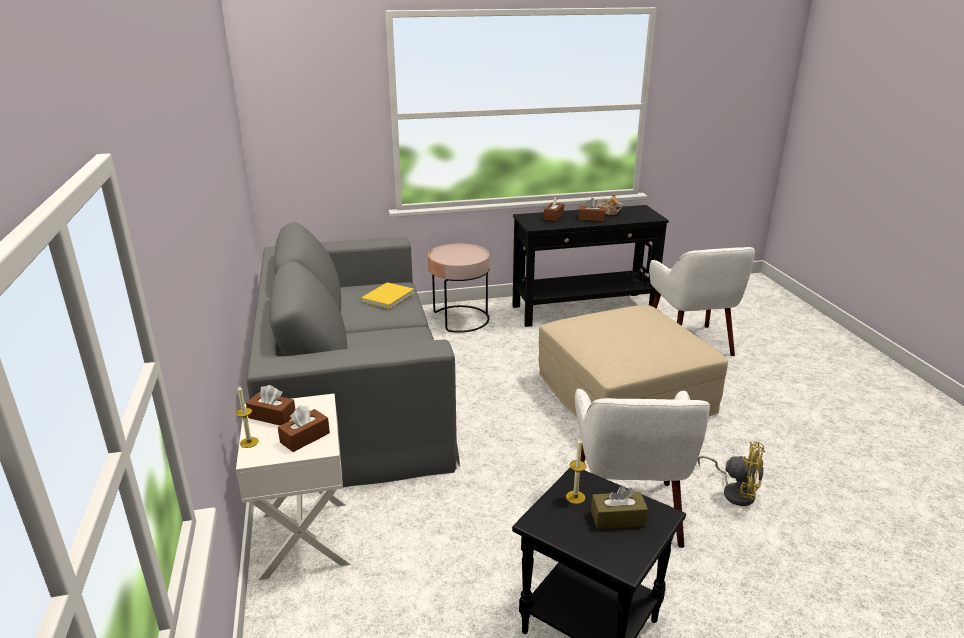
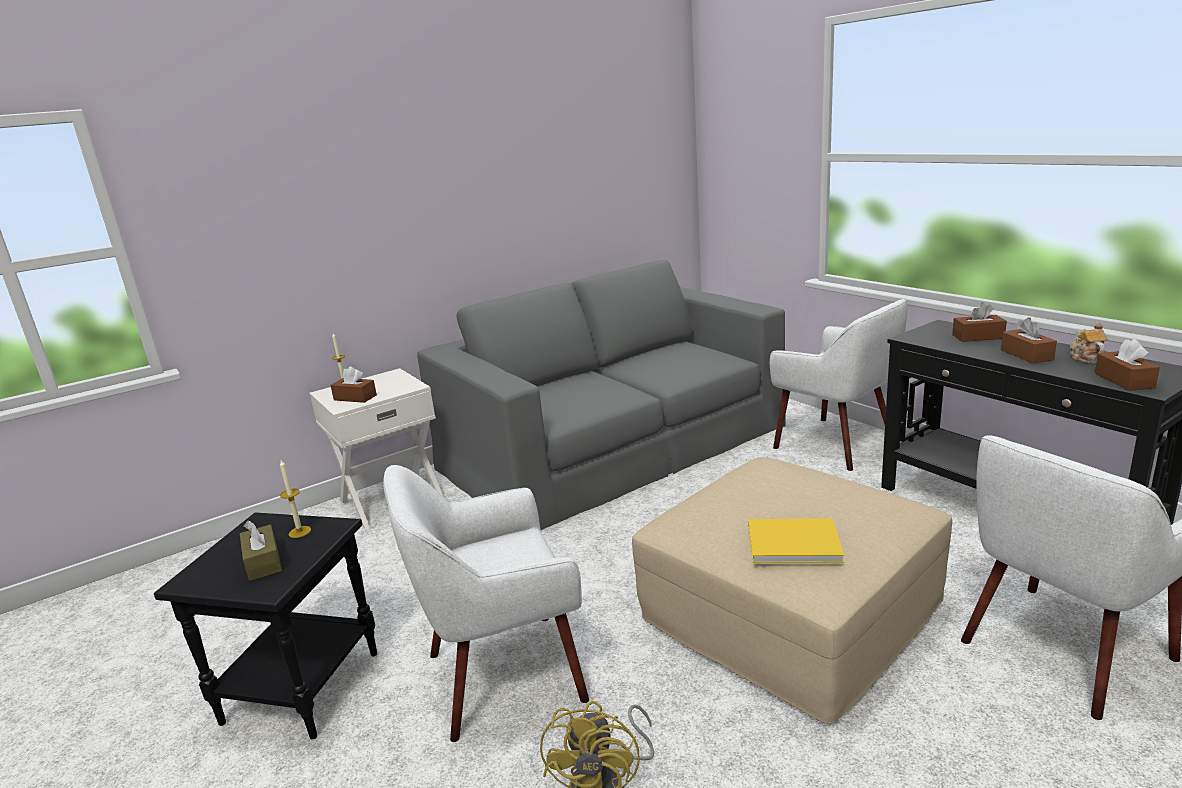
camera: 70 degrees right, 5 degrees down
brown tissue box [246,385,296,425] -> brown tissue box moved to [1095,339,1160,391]
yellow book [360,282,414,309] -> yellow book moved to [748,518,844,563]
pink side table [428,243,490,333] -> white armchair [770,299,908,471]

